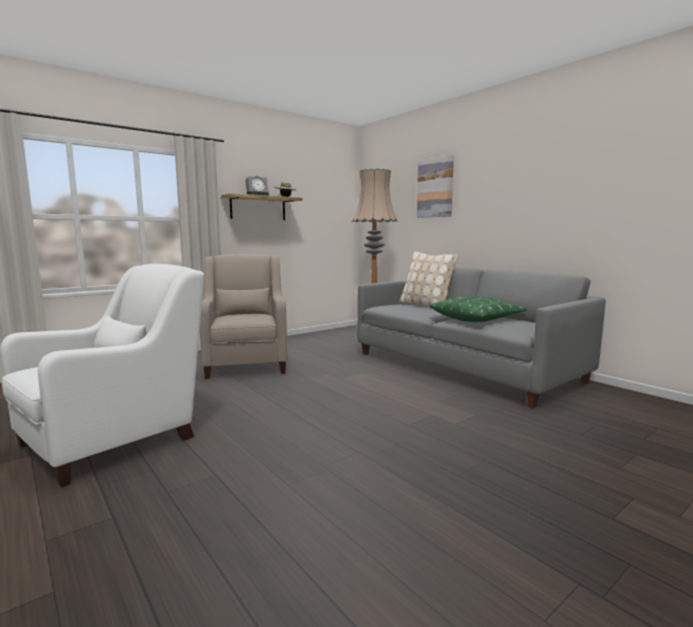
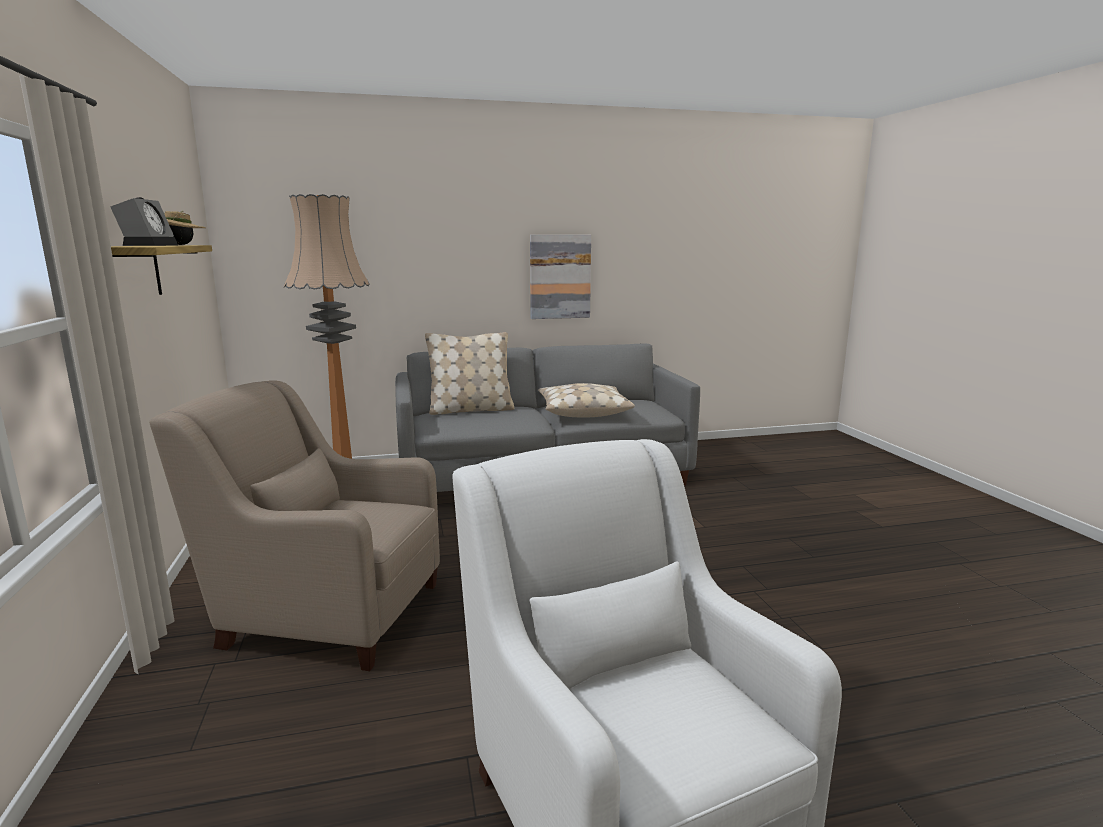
camera: 65 degrees left, 5 degrees up
picture [417,155,454,218] -> picture moved to [530,235,591,319]
green pillow [429,296,527,322] -> beige pillow [538,383,635,417]

